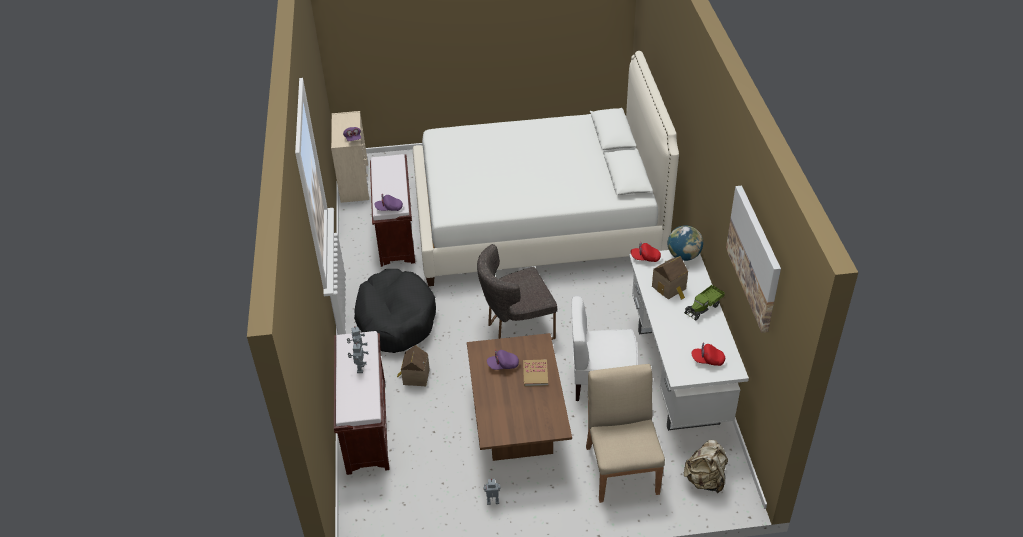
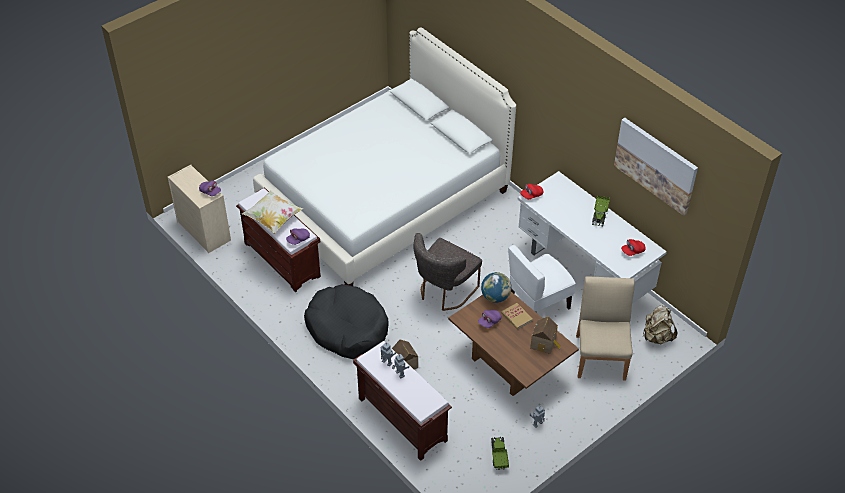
camera: 35 degrees left, 5 degrees up
beige chair [586,364,665,503] -> beige chair turned 45 degrees clockwise [576,277,635,381]
toy house [652,256,688,300] -> toy house moved to [530,316,561,354]
globe [668,225,703,261] -> globe moved to [481,272,512,303]
none -> pillow [242,190,303,234]
none -> toy truck [491,437,509,470]

